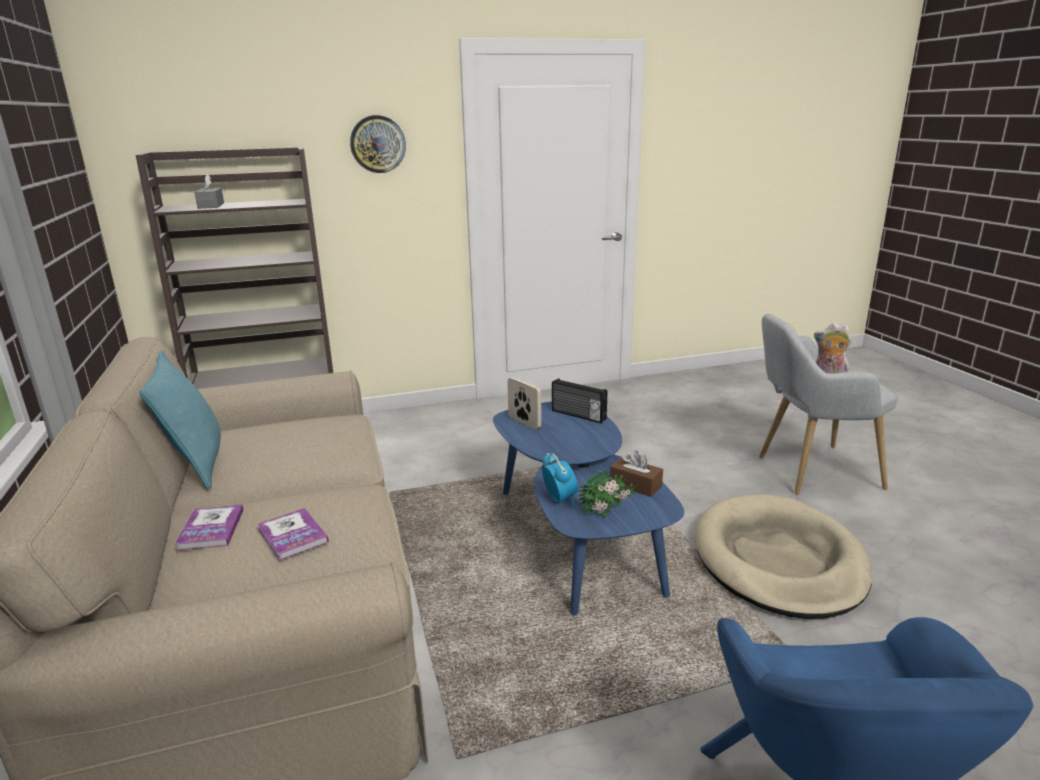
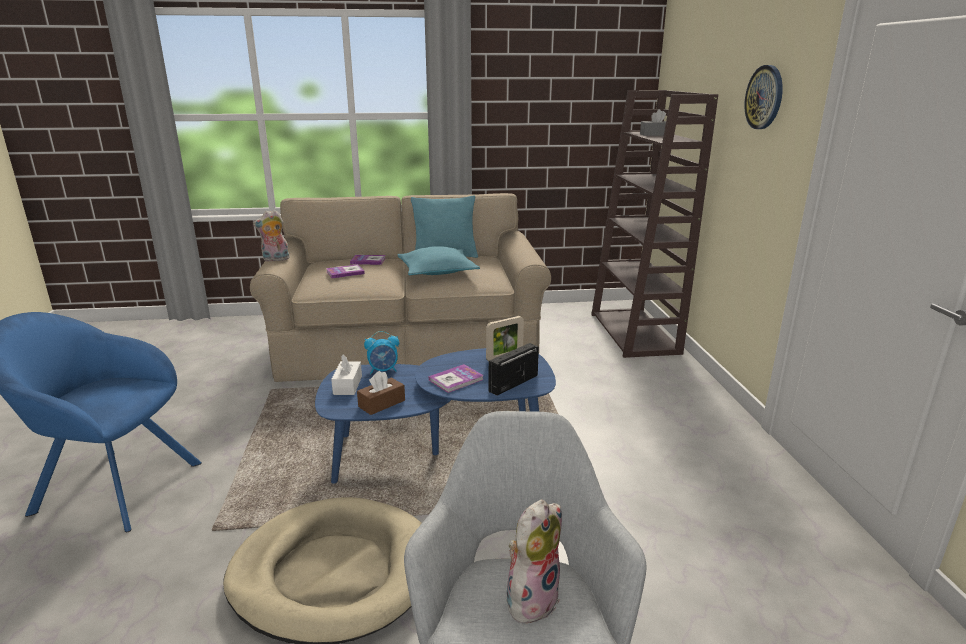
camera: 100 degrees right, 0 degrees up
potted plant [579,469,636,518] -> white tissue box [331,354,362,395]
none -> plush toy [253,210,290,262]
none -> turquoise pillow [397,246,480,275]
none -> book [429,364,484,393]

